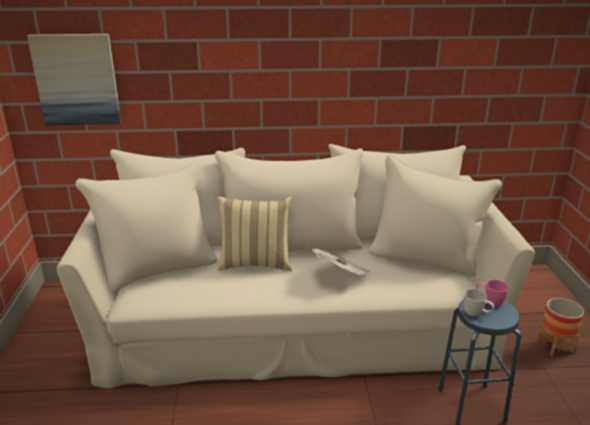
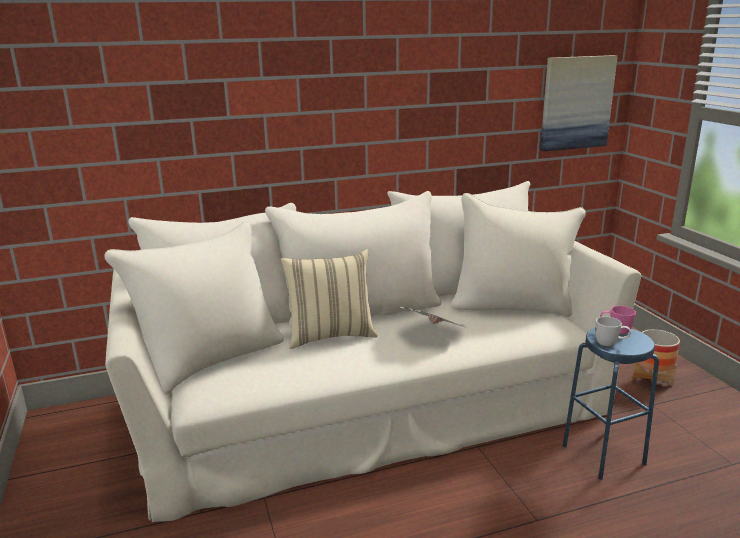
camera: 15 degrees left, 5 degrees down
picture [27,34,121,125] -> picture moved to [540,55,618,151]

